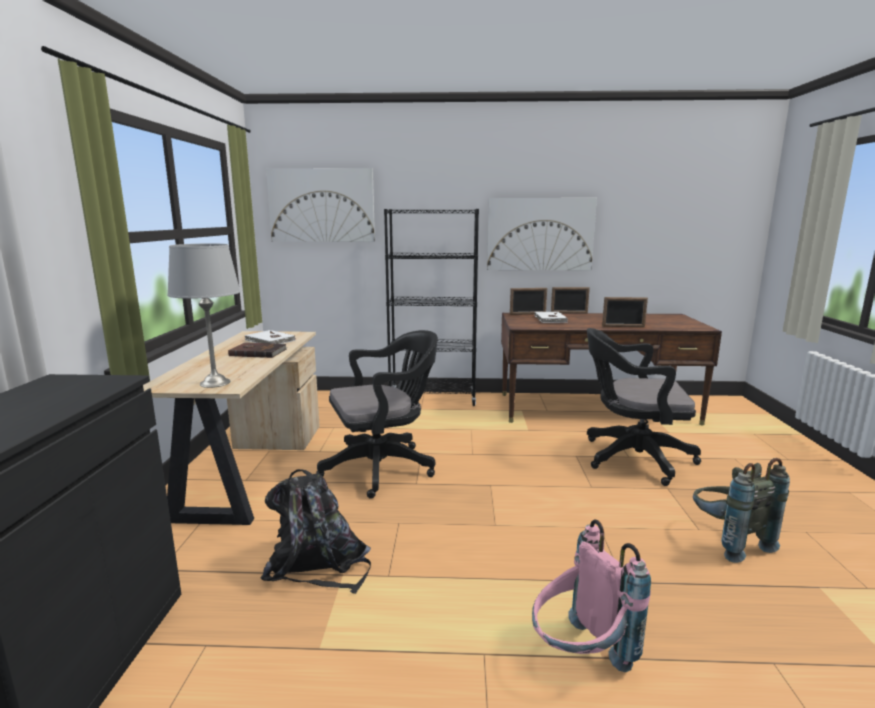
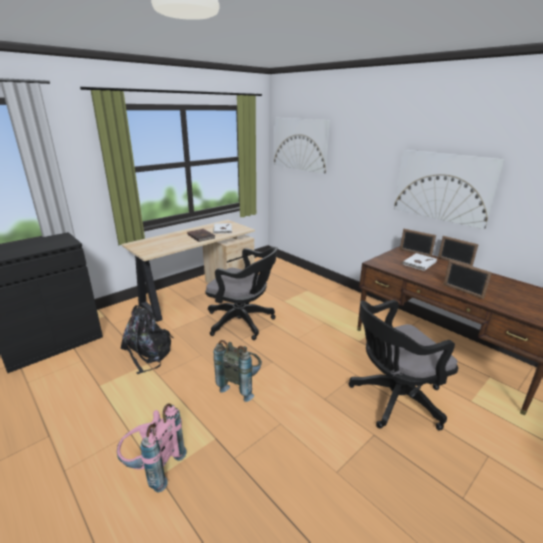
camera: 45 degrees right, 10 degrees up
grey table lamp [167,244,241,388] -> none
black bookcase [384,209,479,406] -> none
black office chair [587,328,701,486] -> black office chair turned 75 degrees counterclockwise [349,300,458,431]
grey backpack [693,458,790,563] -> grey backpack moved to [214,340,262,402]

